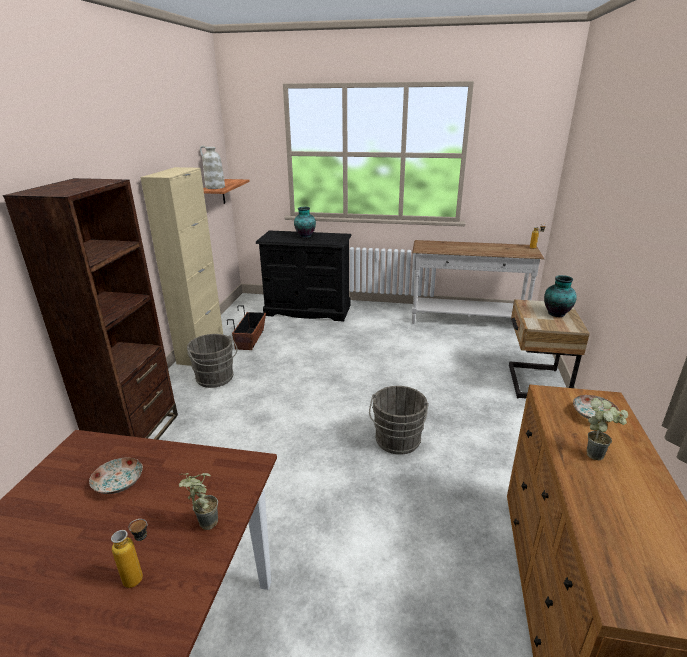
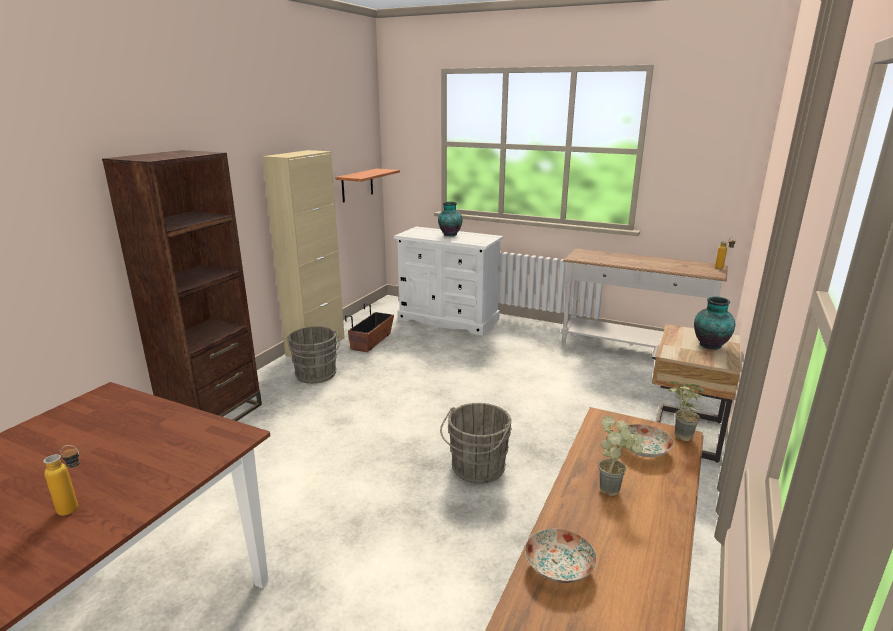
camera: 15 degrees right, 5 degrees down
plate [89,458,143,494] -> plate moved to [525,528,597,583]
potted plant [179,473,218,530] -> potted plant moved to [668,381,705,441]
white vase [200,146,225,189] -> none
black dresser [256,230,351,322] -> white dresser [394,227,503,336]

